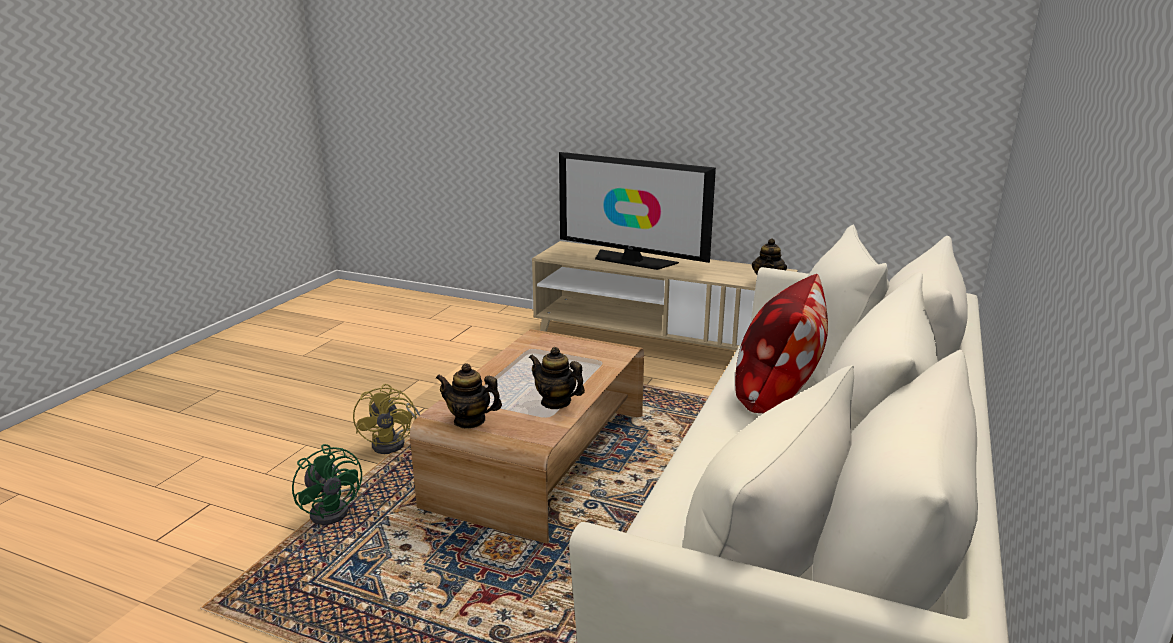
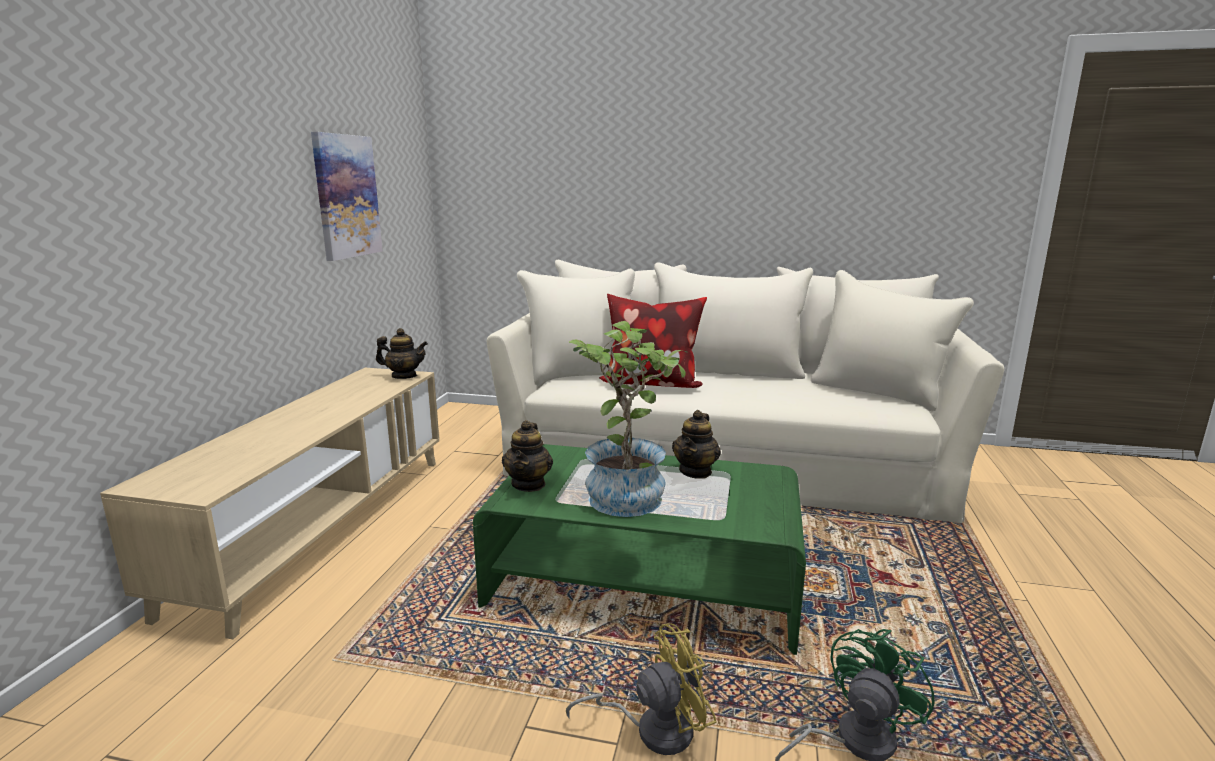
camera: 100 degrees left, 5 degrees down
brown coffee table [410,329,644,544] -> green coffee table [473,444,806,655]
teapot [436,363,502,429] -> teapot moved to [502,420,553,492]
television [559,152,716,270] -> none
none -> picture [311,132,383,261]
none -> potted plant [569,321,688,517]

